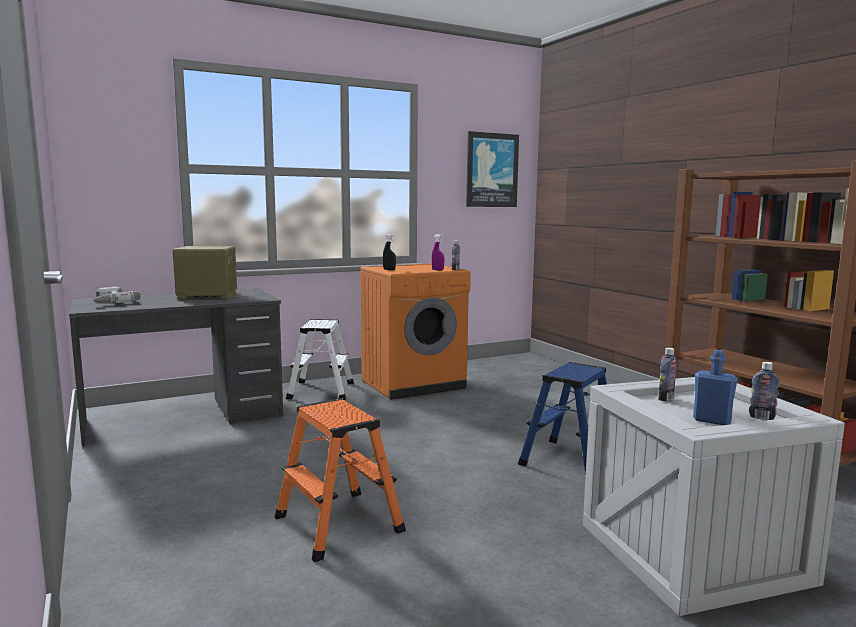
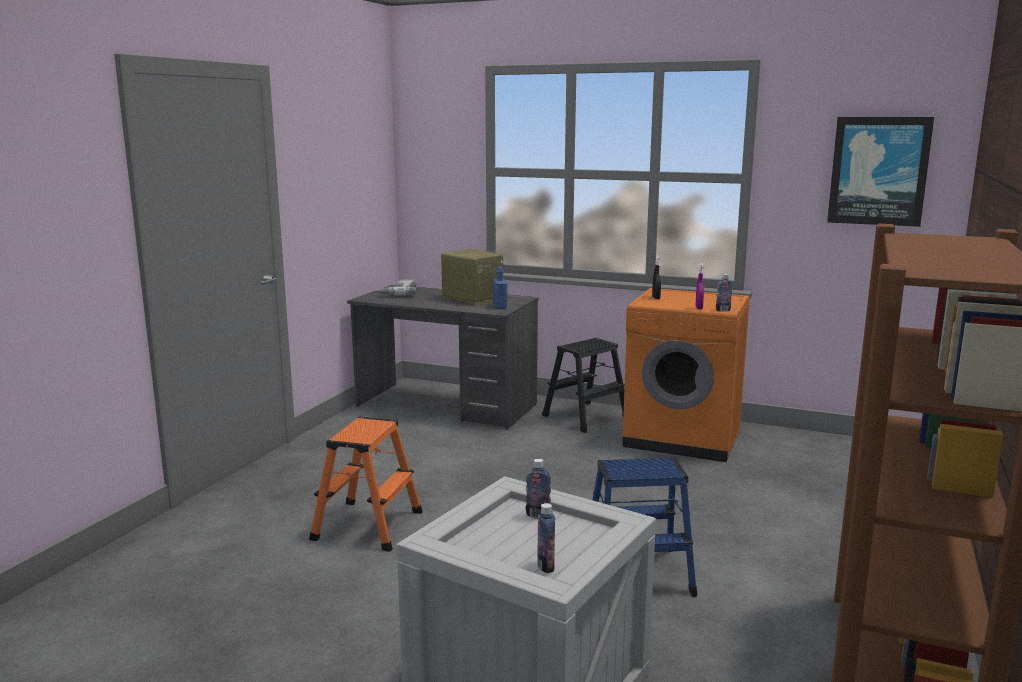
camera: 50 degrees right, 5 degrees up
white step ladder [286,319,354,400] -> black step ladder [542,338,625,433]
blue bottle [693,350,738,425] -> blue bottle moved to [493,267,507,309]

